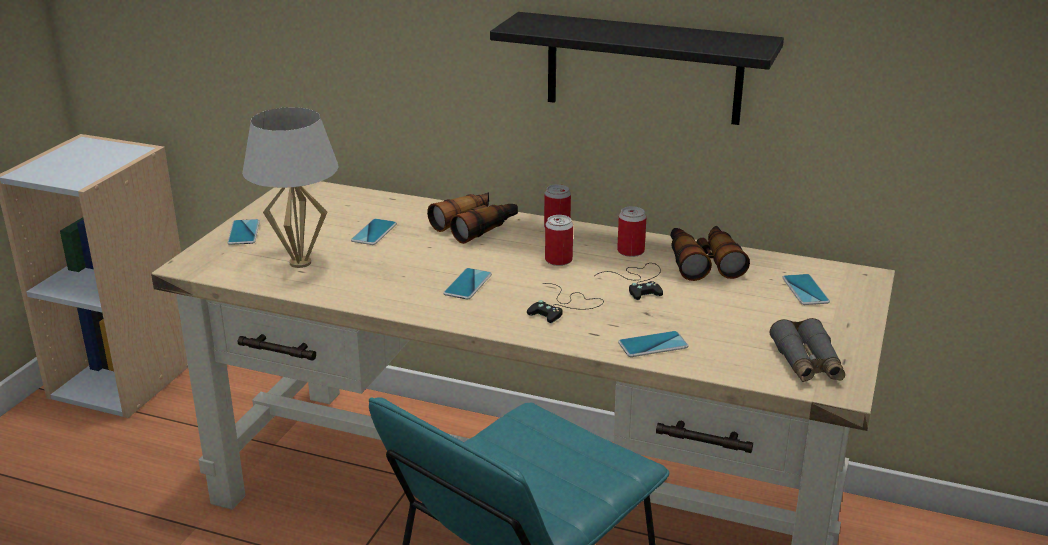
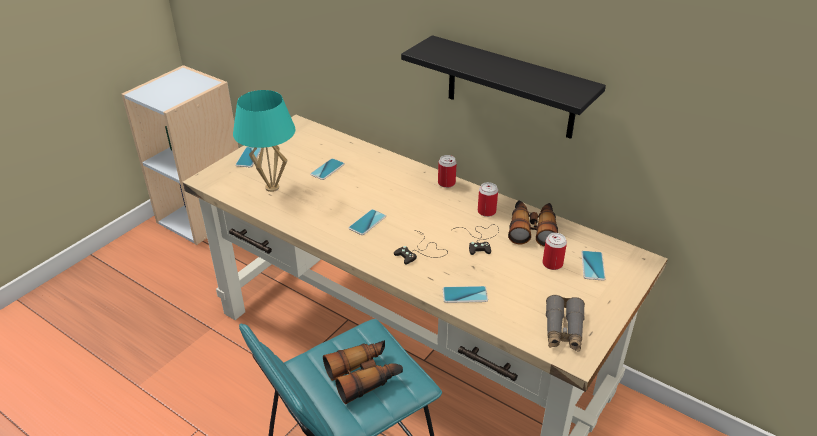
camera: 15 degrees right, 10 degrees up
white table lamp [242,107,338,268] -> turquoise table lamp [233,90,295,192]
binoculars [427,192,518,244] -> binoculars moved to [323,340,403,404]
can [545,215,573,266] -> can moved to [542,233,567,270]

